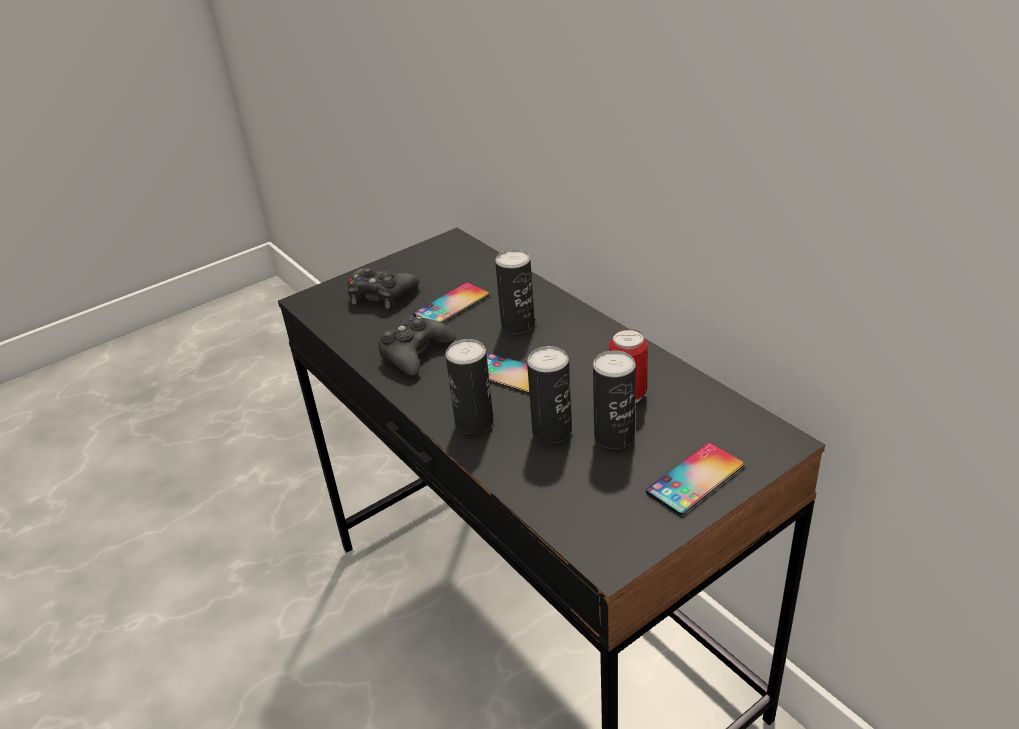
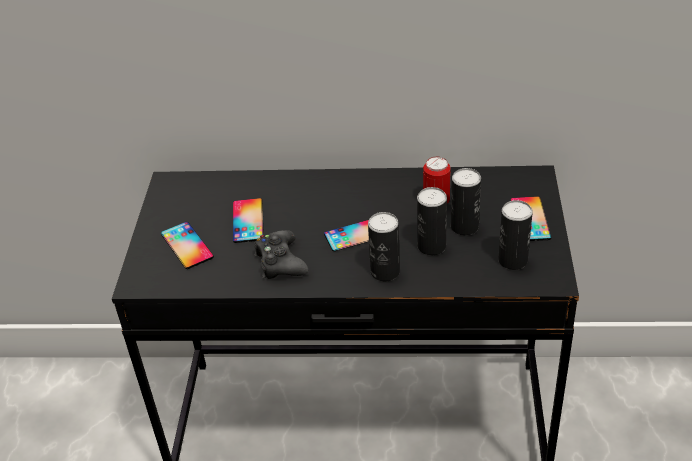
camera: 50 degrees left, 5 degrees up
black game controller [348,268,419,309] -> phone [161,222,214,269]
can [495,249,535,333] -> can moved to [498,200,533,270]

